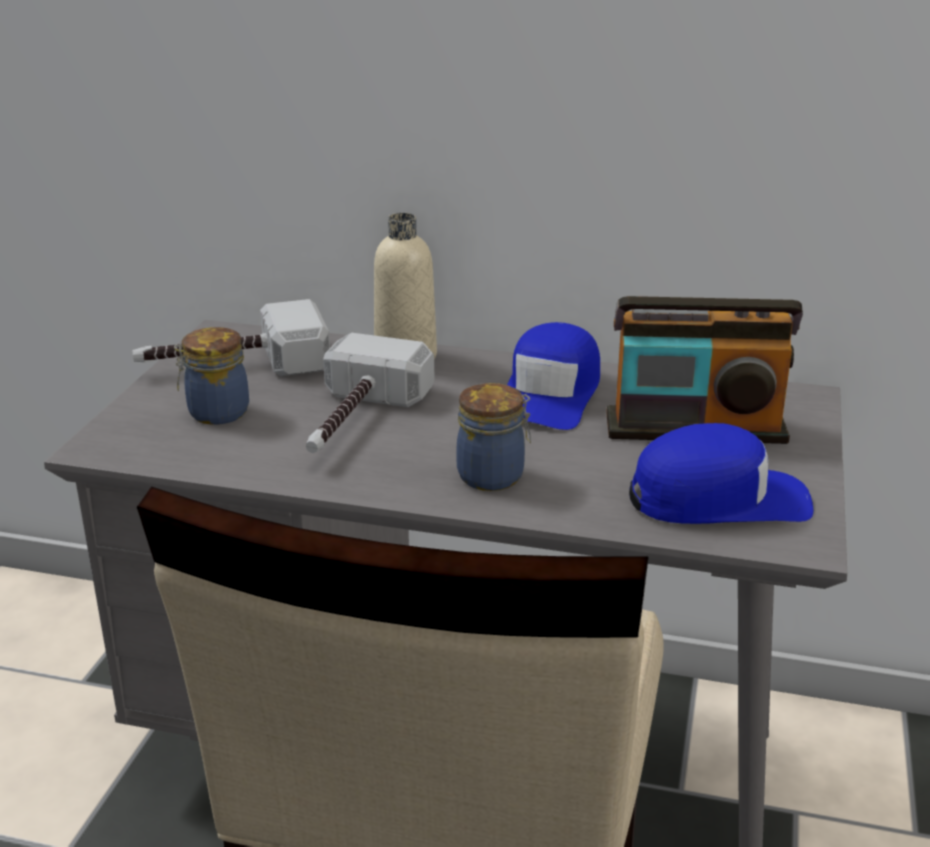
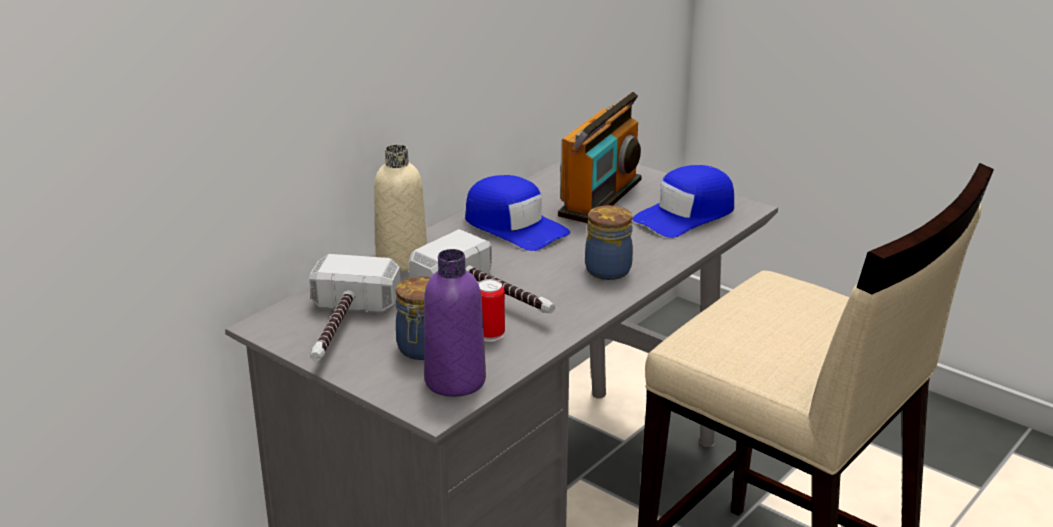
camera: 65 degrees left, 0 degrees up
blue cap [629,423,813,524] -> blue cap turned 150 degrees counterclockwise [632,165,734,238]
none -> purple bottle [424,249,486,397]
none -> can [478,279,505,342]

